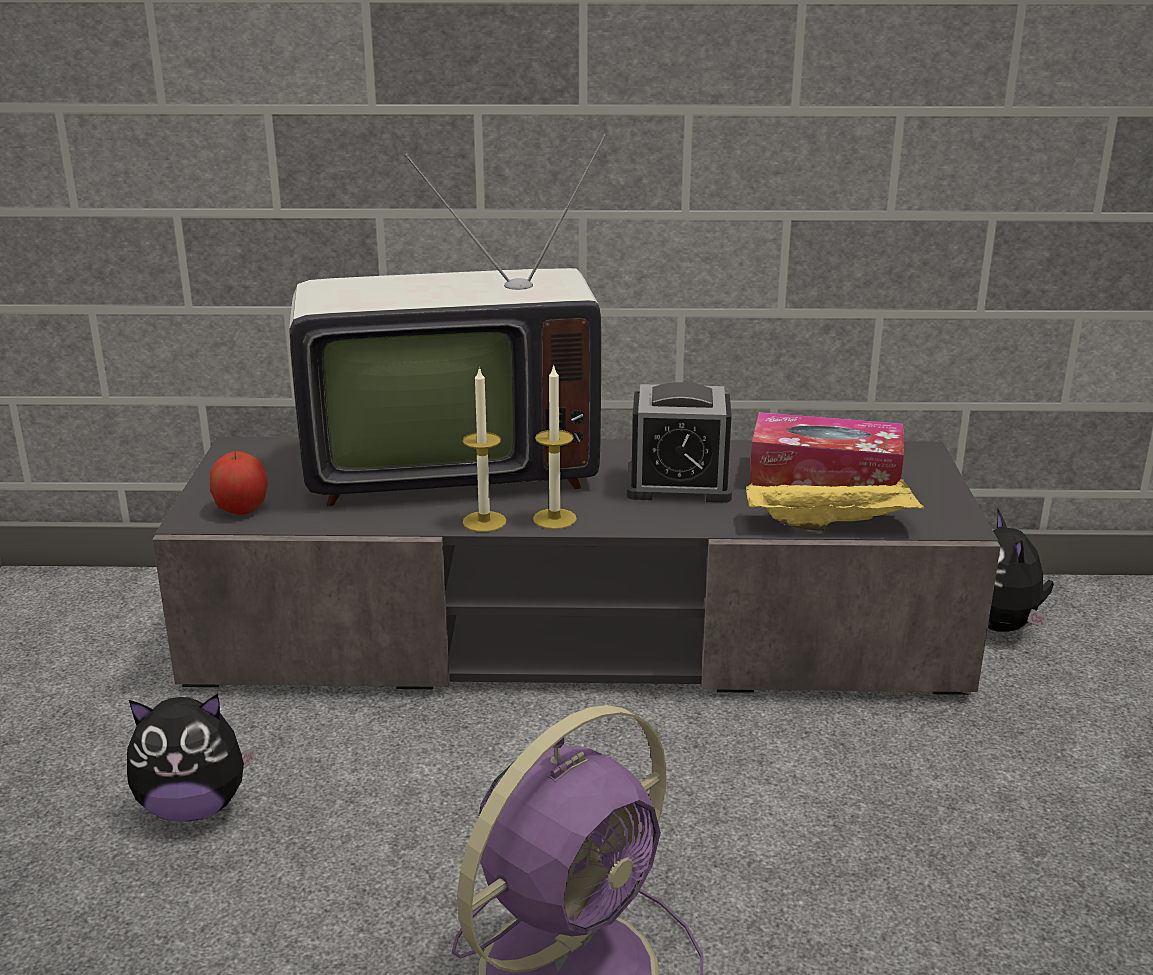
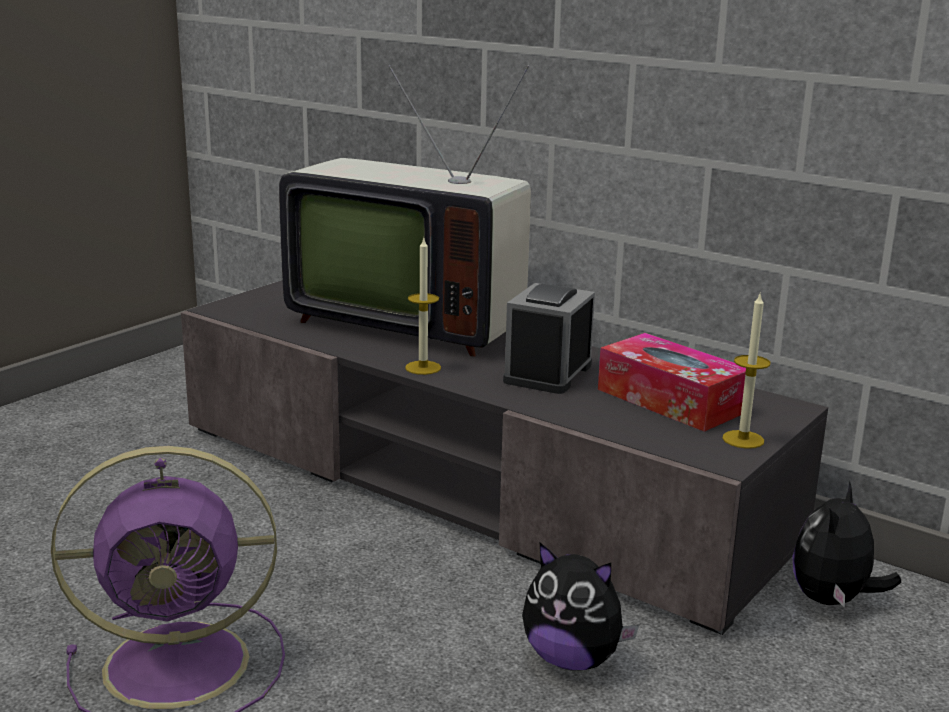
camera: 35 degrees right, 5 degrees down
plush toy [127,694,257,822] -> plush toy moved to [522,543,639,670]
apple [210,451,268,515] -> none
candle [463,366,507,532] -> candle moved to [722,292,771,449]
alarm clock [627,382,732,503] -> alarm clock turned 75 degrees clockwise [503,283,595,394]
yellow tray [746,479,924,531] -> none

